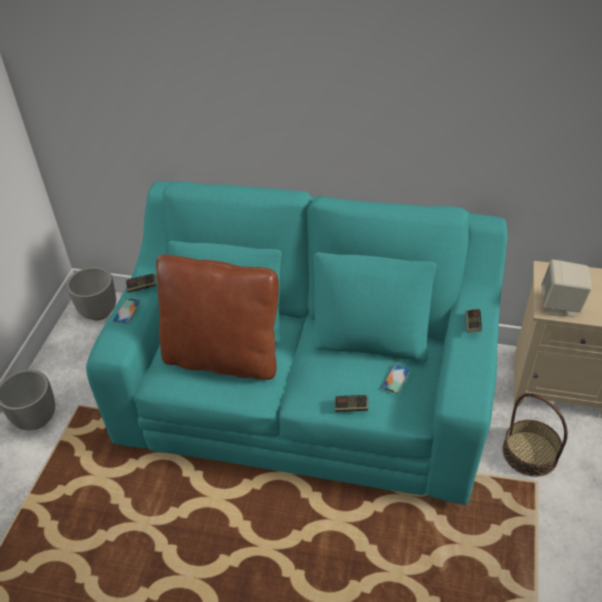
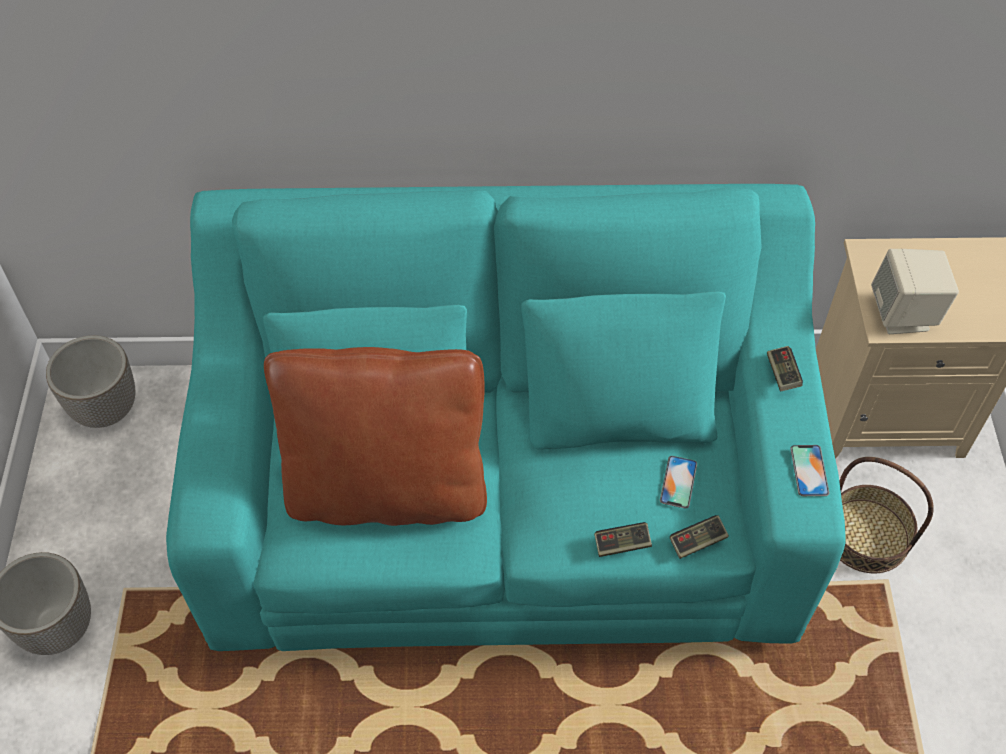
camera: 15 degrees left, 10 degrees up
phone [113,298,141,324] -> phone moved to [790,445,829,496]
game controller [126,274,156,293] -> game controller moved to [670,515,729,559]

